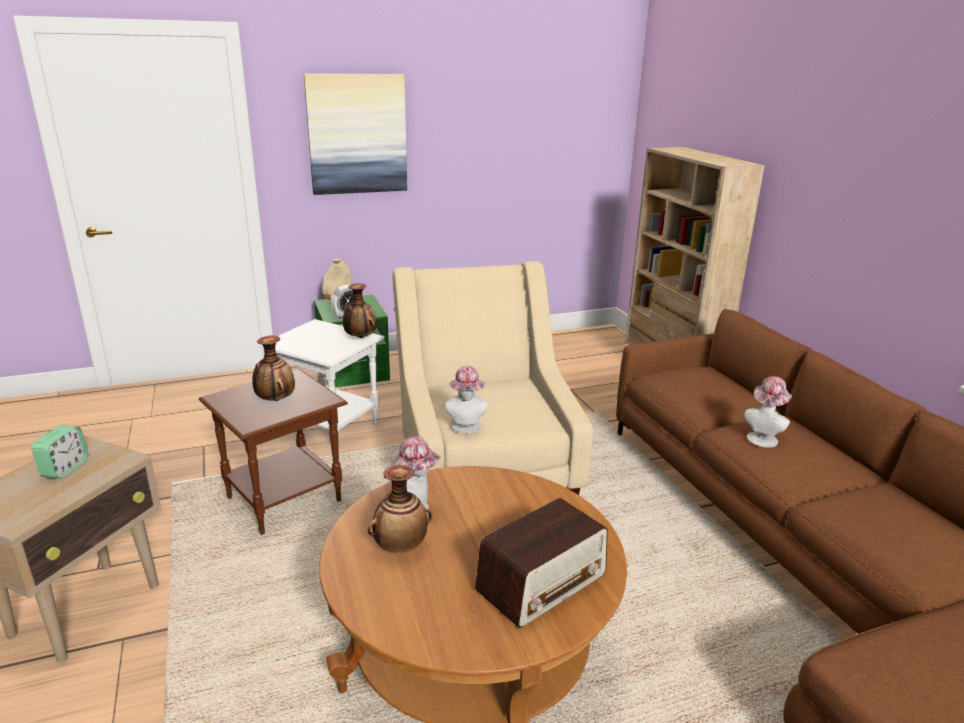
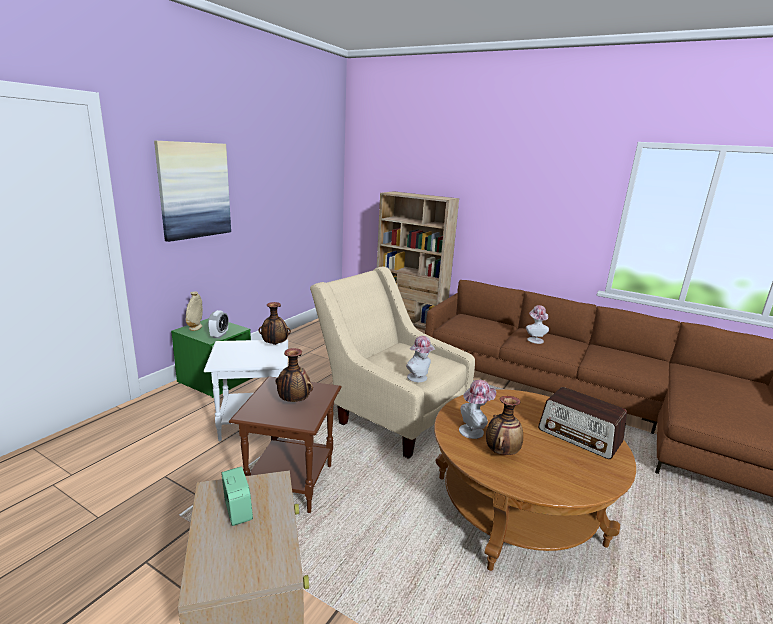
camera: 40 degrees left, 5 degrees down
radio [475,498,608,628] -> radio turned 120 degrees clockwise [538,387,627,459]

